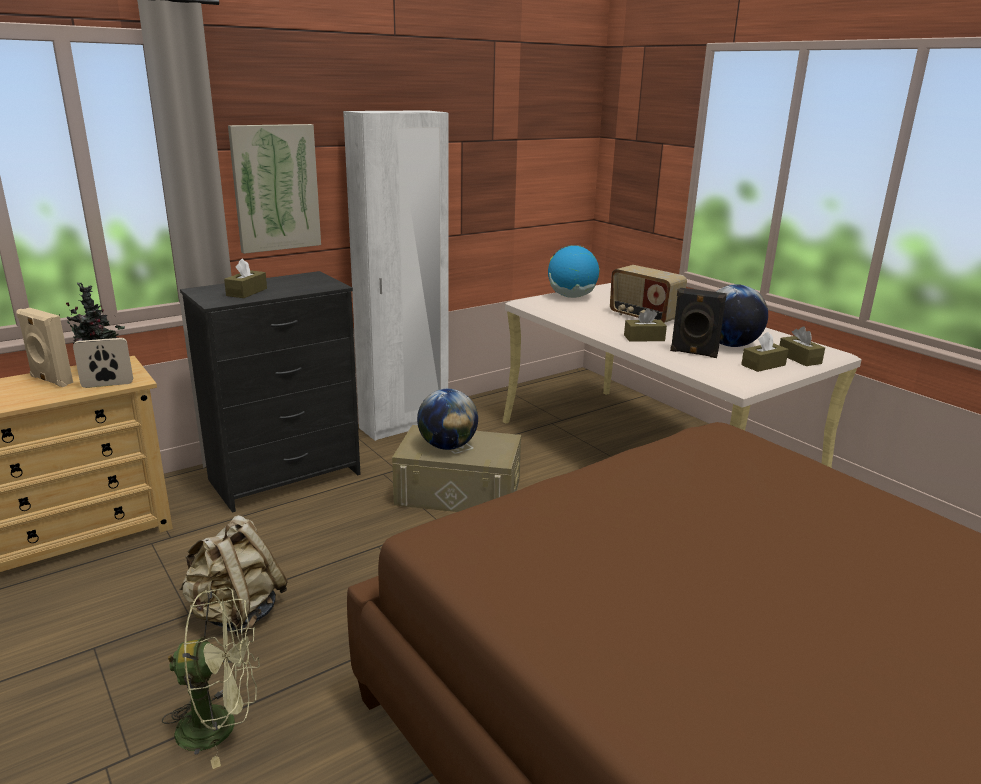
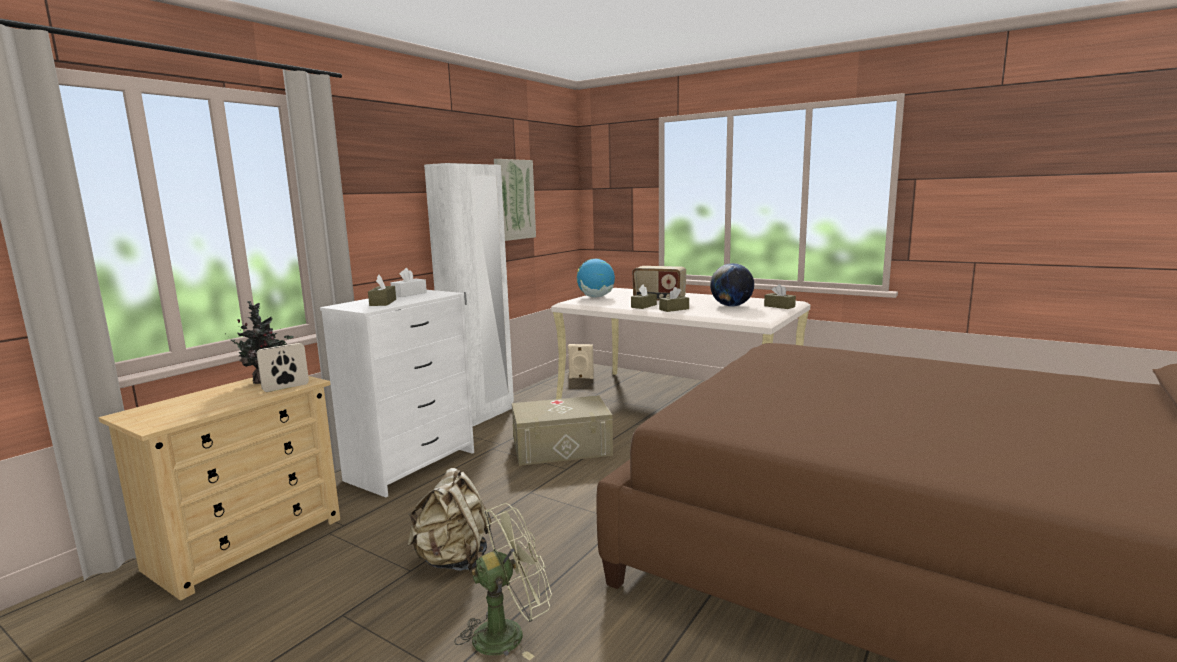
camera: 20 degrees left, 10 degrees down
beige speaker [16,308,73,387] -> beige speaker moved to [568,344,594,379]
black dresser [180,271,361,512] -> white dresser [320,290,474,497]
picture [228,124,321,254] -> picture moved to [494,159,536,241]
globe [417,389,478,450] -> none
black speaker [670,288,727,358] -> none
brown tissue box [741,332,789,372] -> brown tissue box moved to [631,285,657,309]
none -> white tissue box [391,268,427,297]

